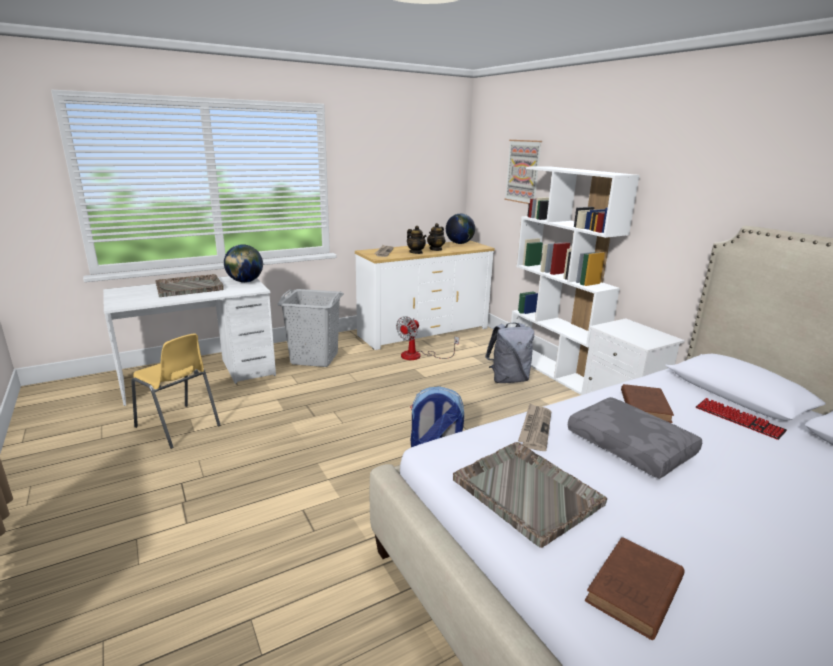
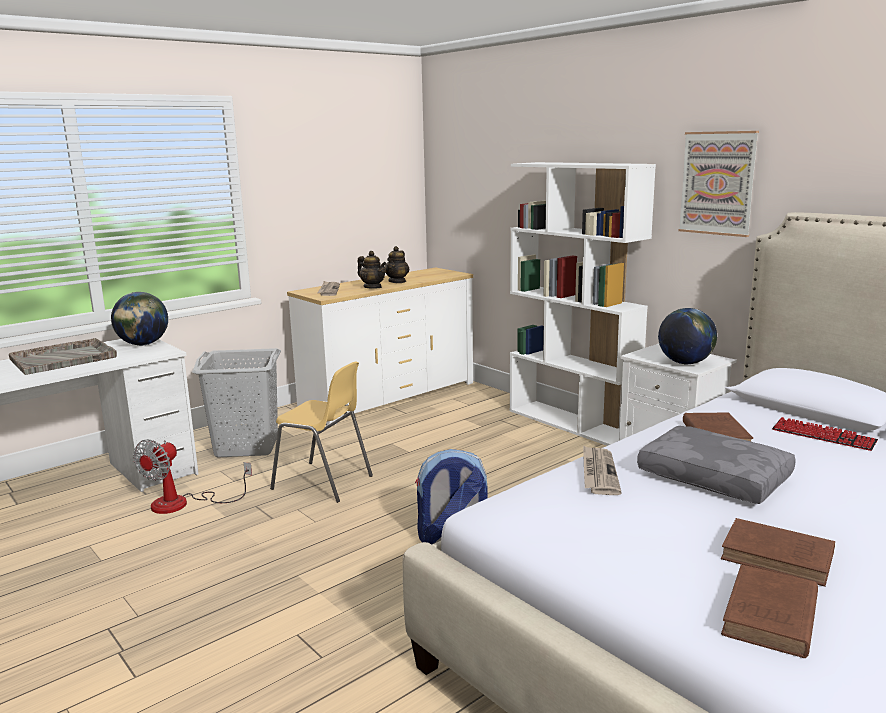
camera: 10 degrees left, 5 degrees down
yellow chair [131,333,221,449] -> yellow chair moved to [270,361,373,503]
fan [396,316,459,360] -> fan moved to [133,439,252,514]
globe [446,214,475,244] -> globe moved to [658,308,717,365]
grey tray [453,442,607,548] -> none
grey backpack [485,323,534,383] -> none
picture [504,140,542,204] -> picture moved to [678,131,759,237]
none -> brown book [721,518,835,587]

